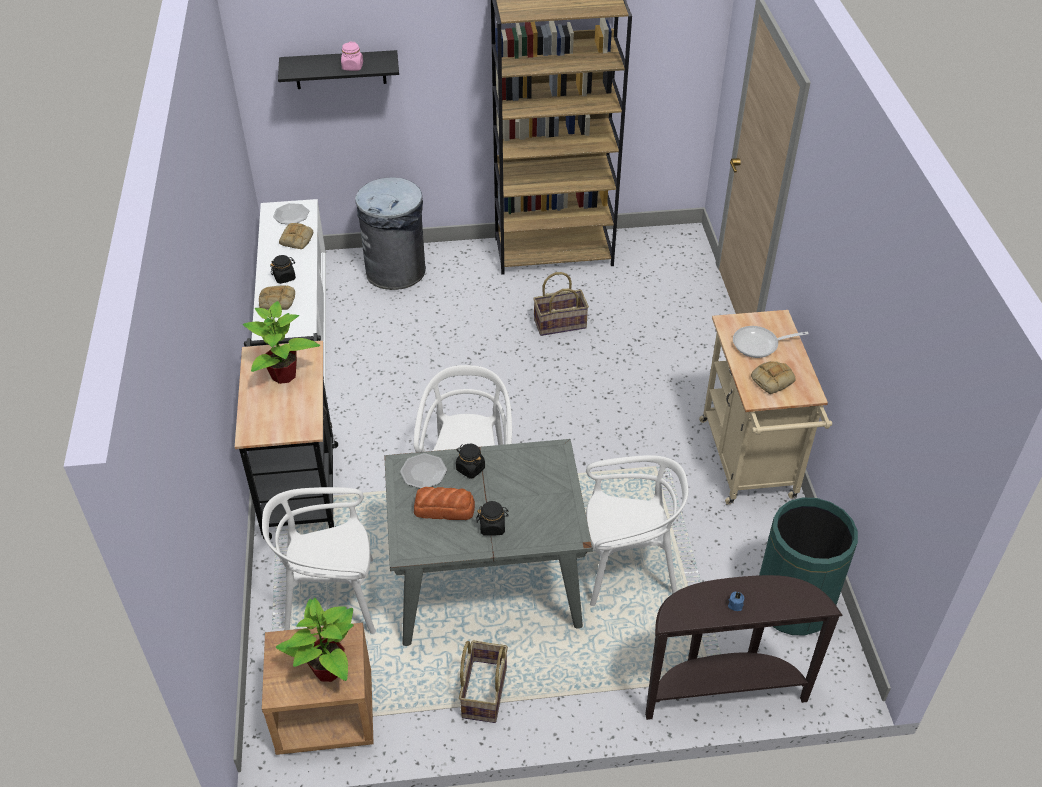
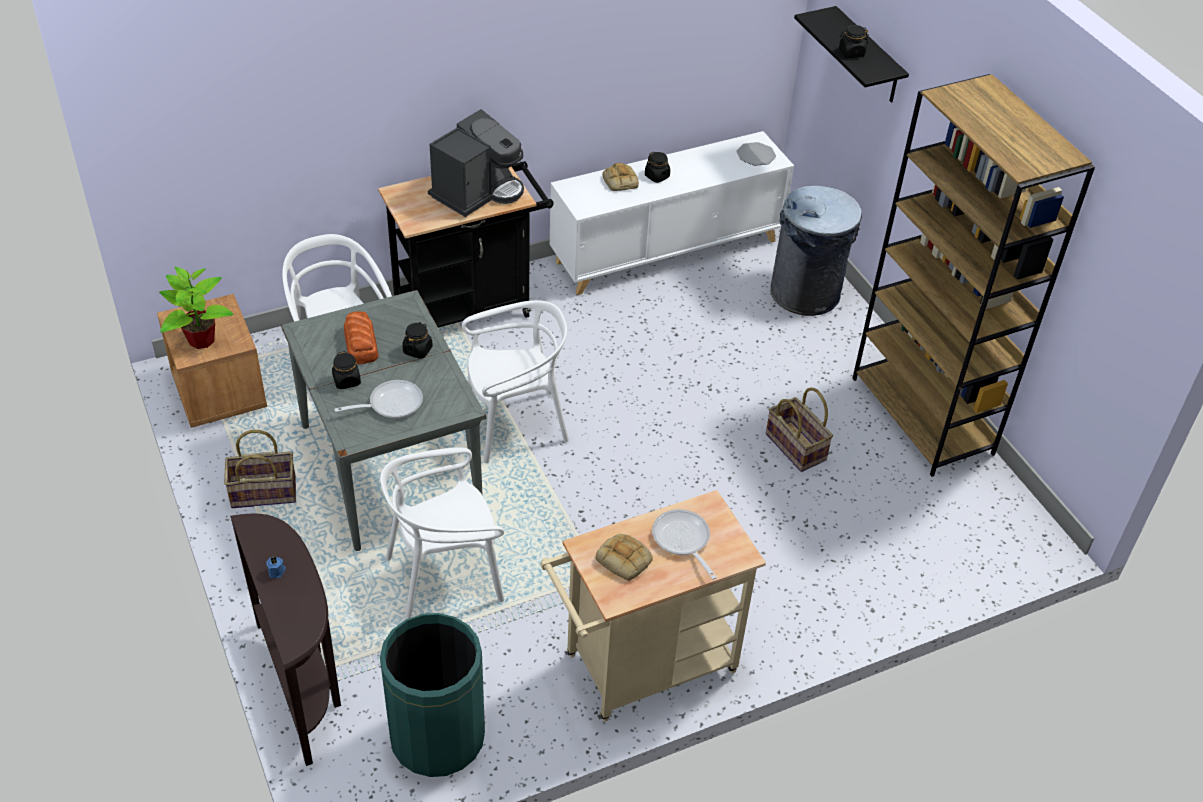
camera: 70 degrees right, 0 degrees up
potted plant [243,301,320,384] -> coffee machine [428,109,524,217]
bread [279,223,313,249] -> none
pink jar [341,42,363,71] -> black jar [839,25,869,58]
plate [400,453,447,488] -> none
white chair [586,455,688,606] -> white chair turned 90 degrees clockwise [380,447,504,619]
none -> frying pan [335,380,423,419]

